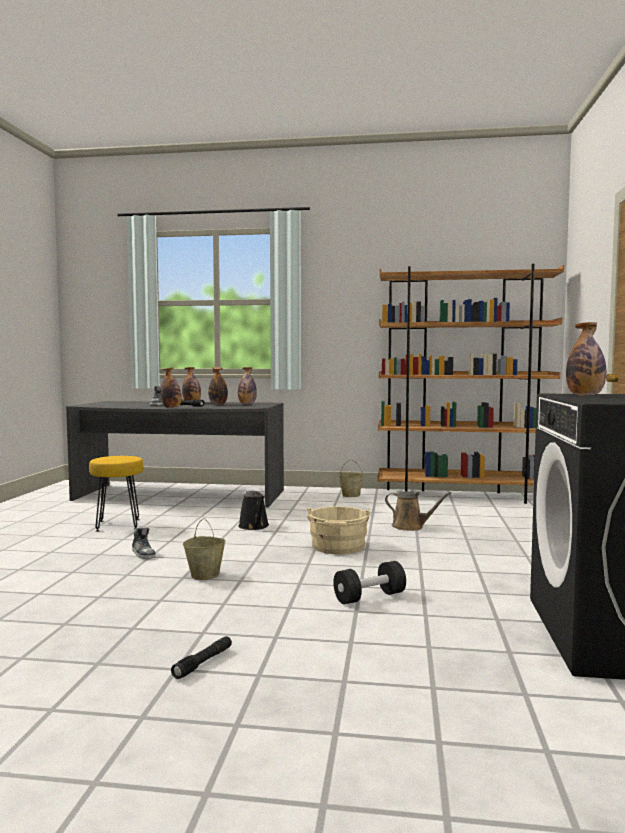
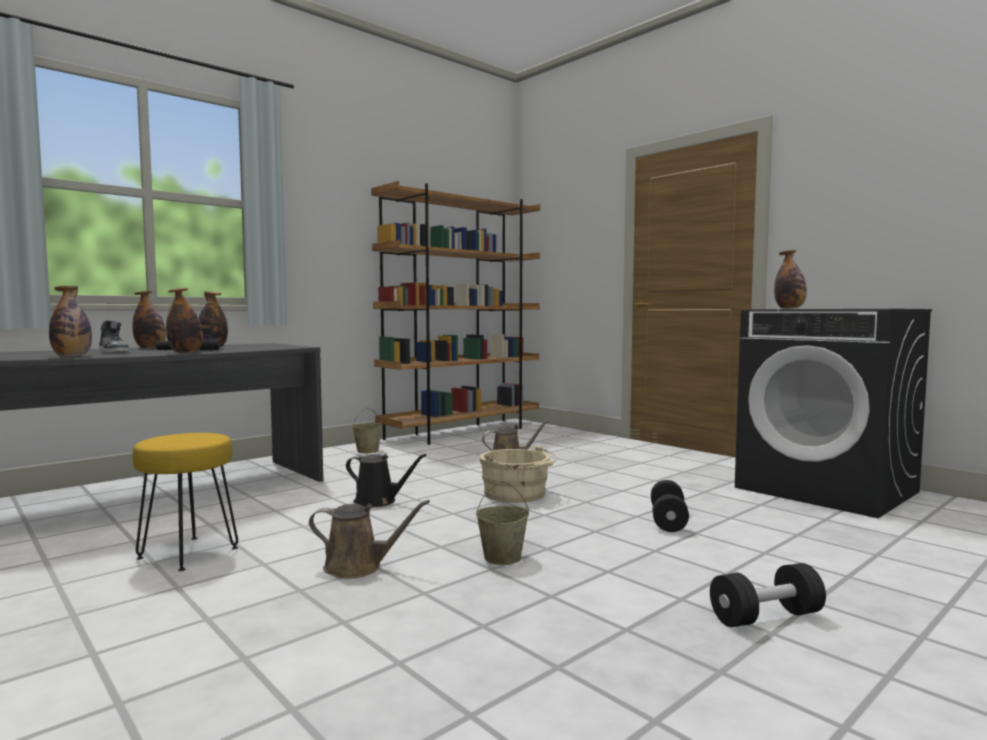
camera: 50 degrees left, 0 degrees up
shoe [132,527,156,559] -> brown watering can [309,500,430,579]
black flashlight [171,636,232,679] -> black dumbbell [710,563,826,627]
bottle [238,367,257,404] -> bottle moved to [49,286,92,357]

